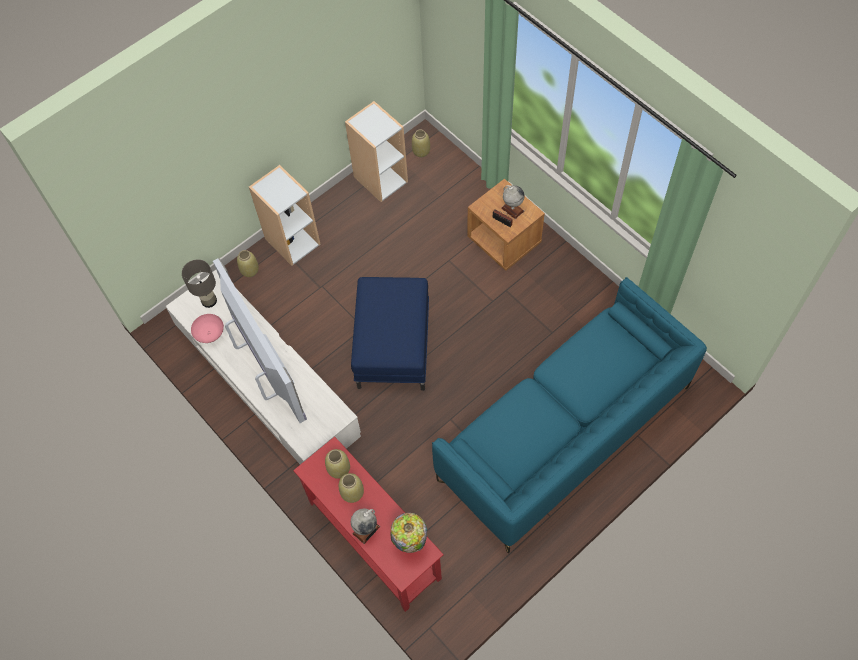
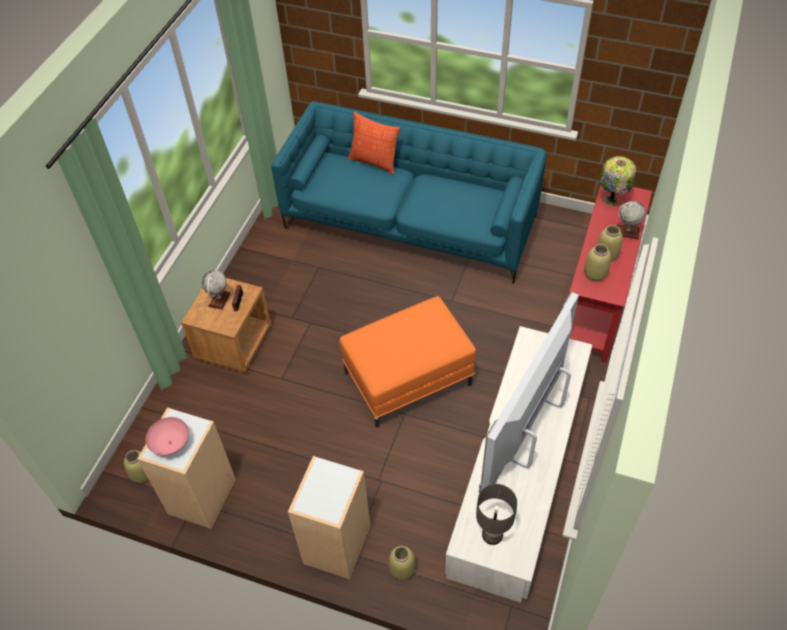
camera: 120 degrees left, 10 degrees down
pink bowl [191,314,224,343] -> pink bowl moved to [146,417,189,456]
blue ottoman [351,277,429,391] -> orange ottoman [339,296,476,428]
none -> orange pillow [348,112,400,175]

